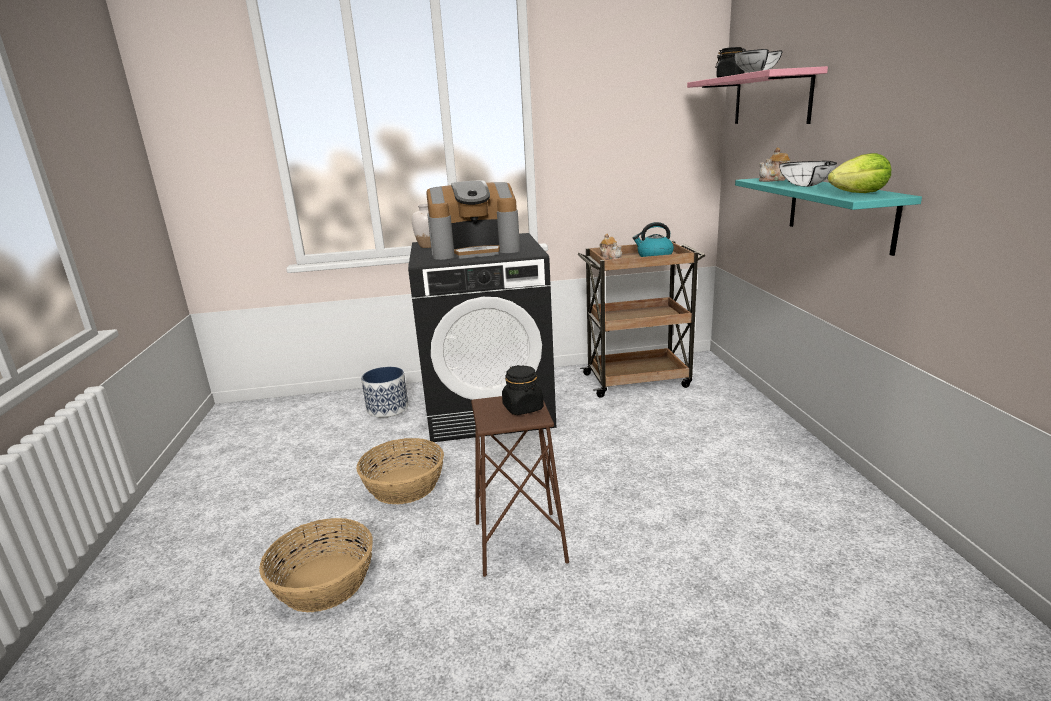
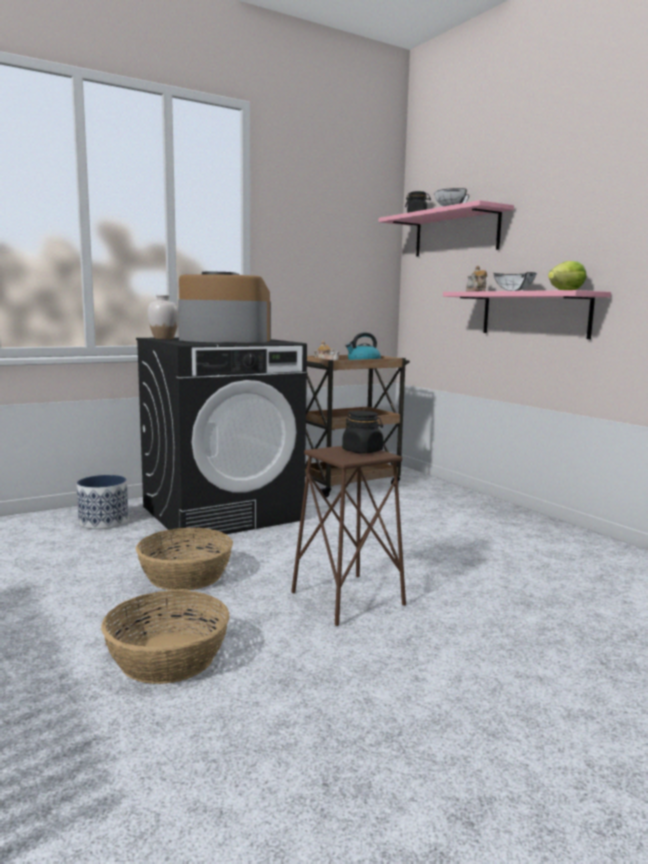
camera: 25 degrees left, 10 degrees down
coffee machine [426,181,520,260] -> coffee machine turned 135 degrees counterclockwise [178,272,271,343]
turquoise shelf [735,178,922,256] -> pink shelf [443,290,611,339]

